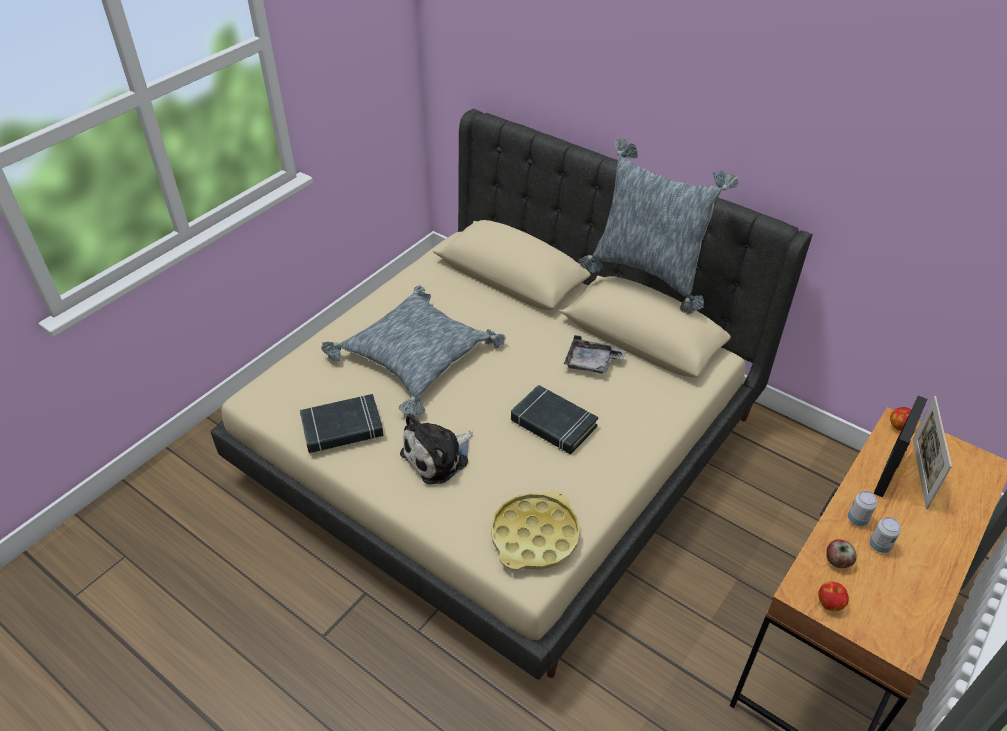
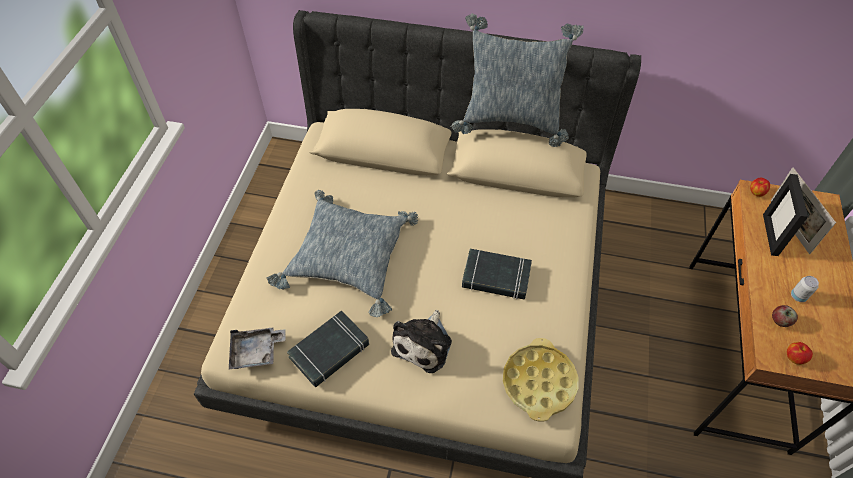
camera: 25 degrees left, 10 degrees up
grey tray [564,335,626,374] -> grey tray moved to [229,327,285,369]
can [848,491,877,526] -> none

